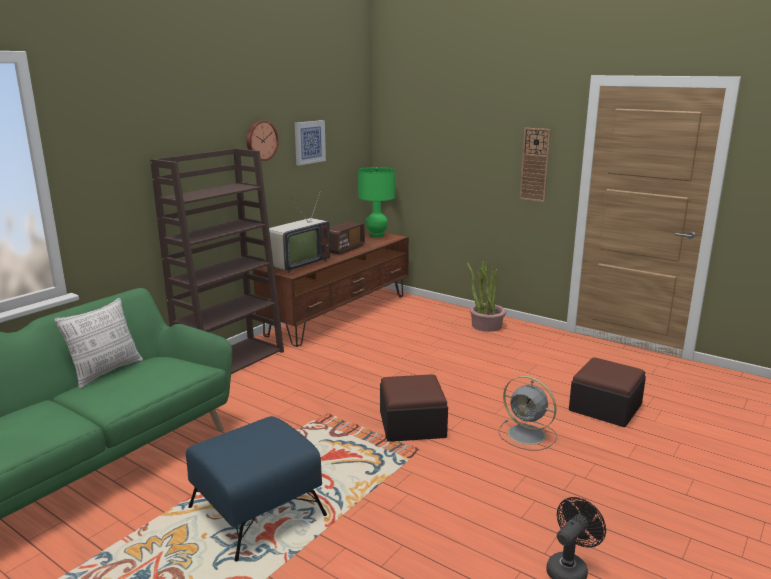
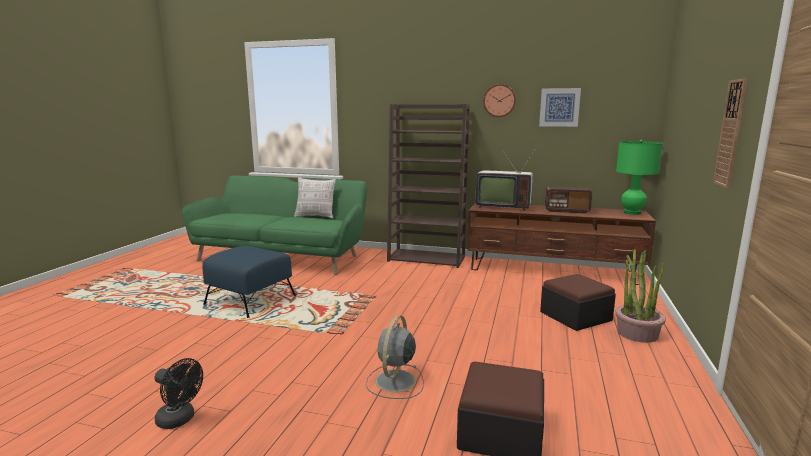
camera: 70 degrees right, 5 degrees down
ottoman [380,374,448,442] -> ottoman moved to [540,274,616,331]

